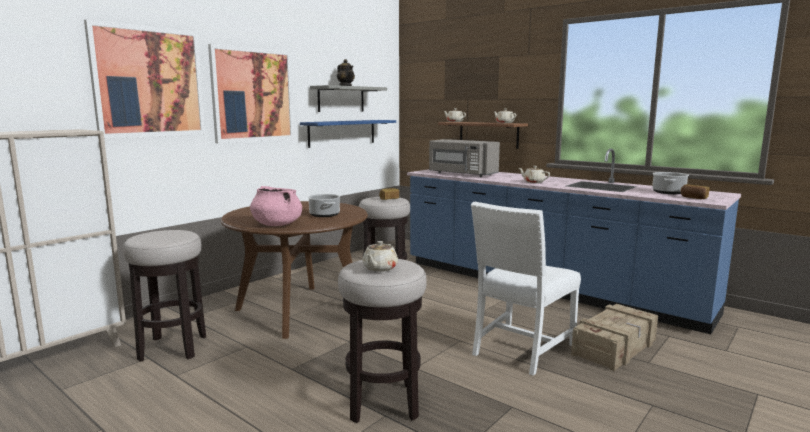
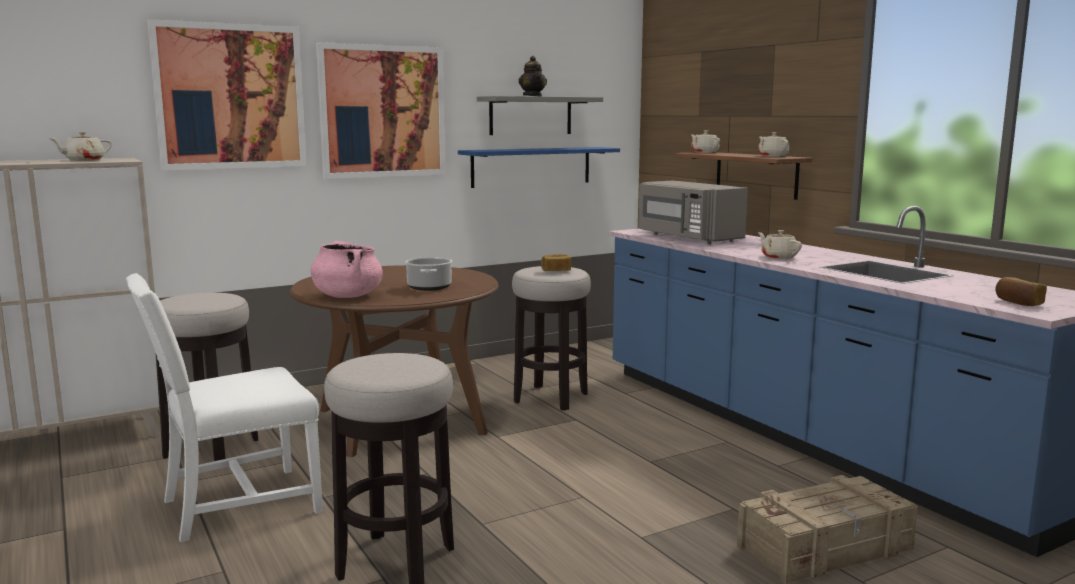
camera: 20 degrees right, 0 degrees up
beige teapot [362,241,398,272] -> beige teapot moved to [51,132,112,161]
white chair [471,202,581,376] -> white chair moved to [126,273,323,542]
cooking pot [652,172,689,194] -> none

